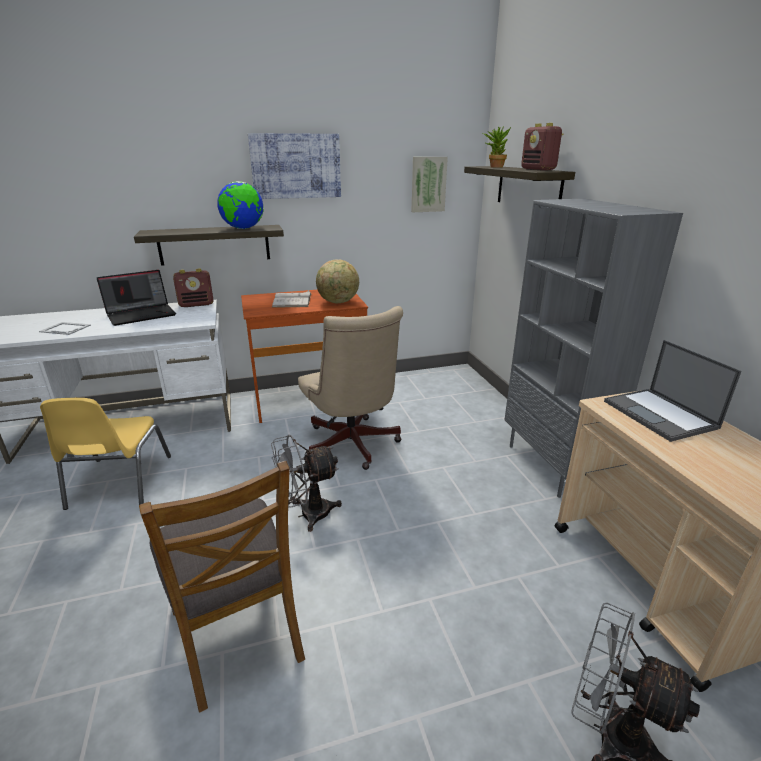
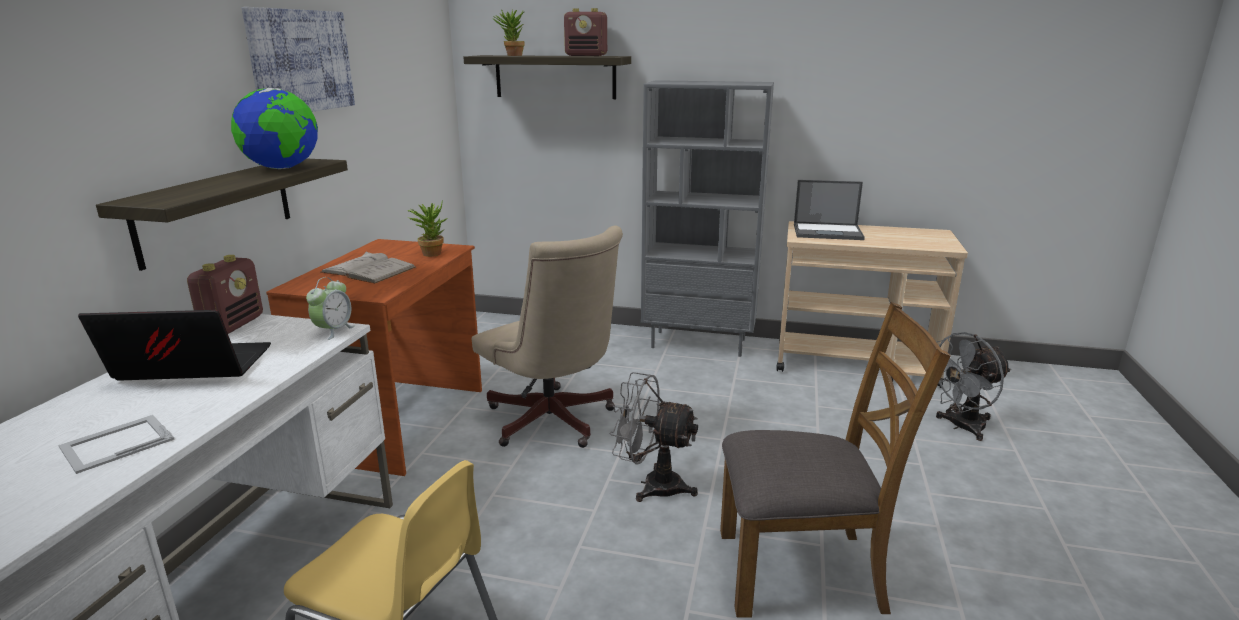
camera: 60 degrees left, 5 degrees down
laptop [97,270,176,326] -> laptop turned 90 degrees counterclockwise [78,310,271,381]
grey fan [271,434,342,532] -> grey fan turned 105 degrees clockwise [609,372,698,502]
beige office chair [298,306,403,470] -> beige office chair turned 45 degrees clockwise [472,226,623,448]
globe [316,259,359,303] -> potted plant [408,200,447,257]
picture [411,157,448,212] -> none
none -> alarm clock [306,277,355,340]

